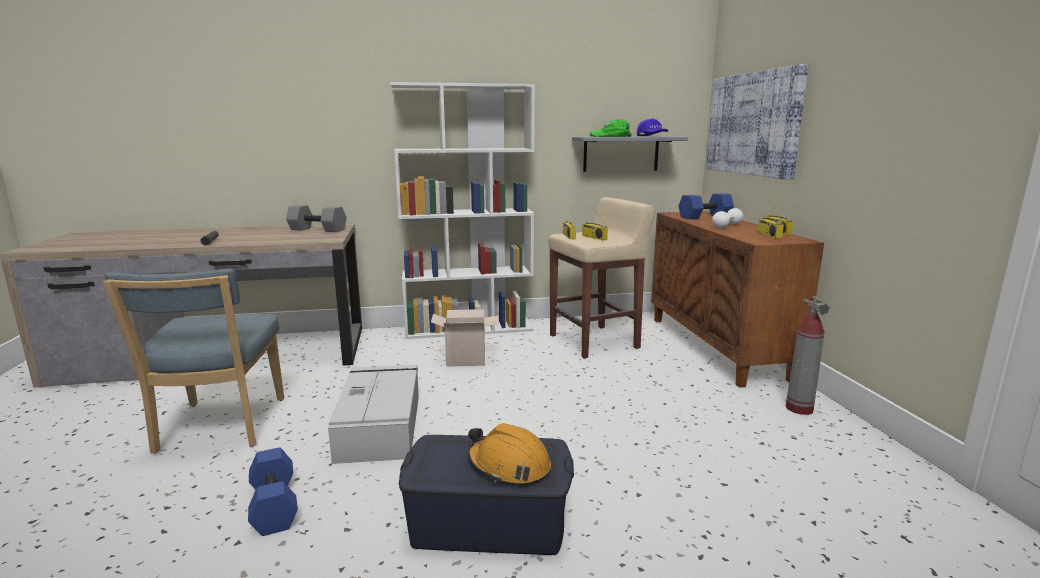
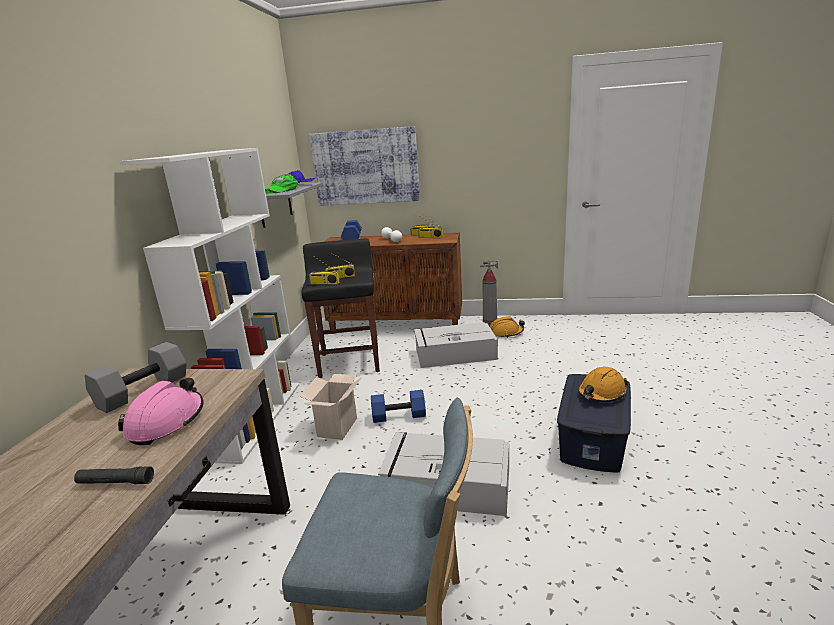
camera: 70 degrees left, 5 degrees up
blue dumbbell [248,447,298,536] -> blue dumbbell moved to [371,390,426,423]
beige stool [549,197,656,359] -> black stool [302,239,380,378]
none -> pink hard hat [118,378,204,445]
none -> grey storage box [414,322,498,368]
none -> orange hard hat [490,316,525,338]

